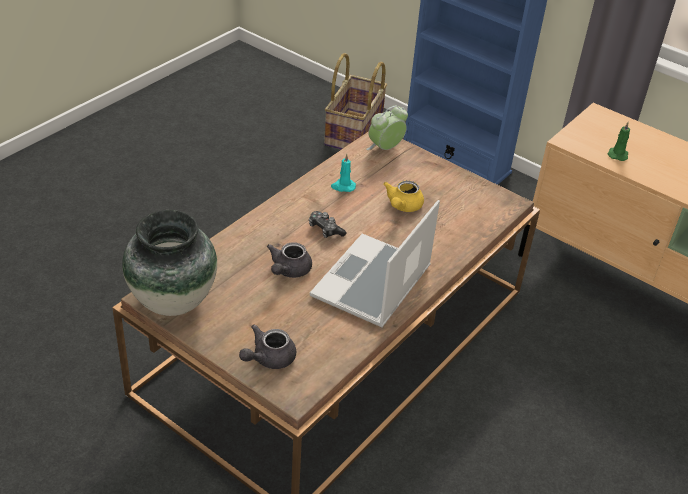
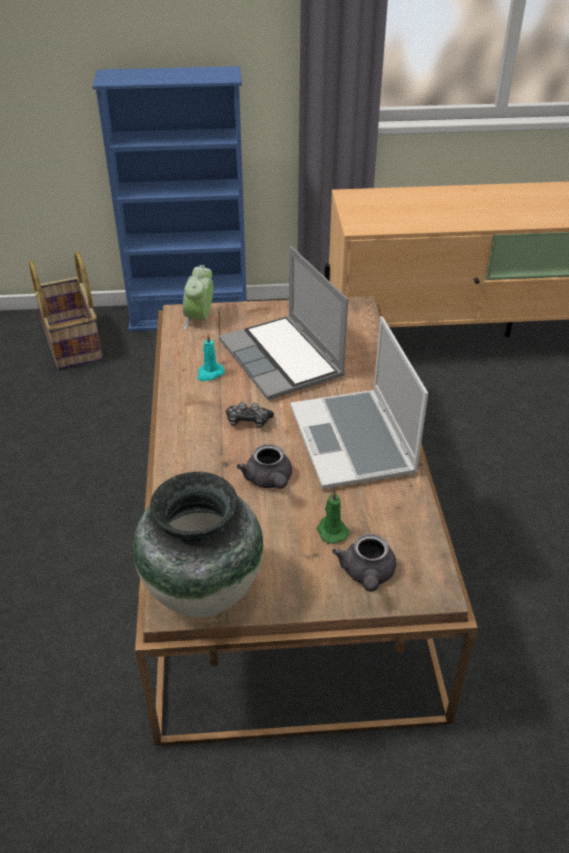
camera: 40 degrees left, 0 degrees up
yellow teapot [383,180,424,212] -> laptop [219,246,348,400]
green candle [608,122,630,161] -> green candle moved to [317,490,349,544]

